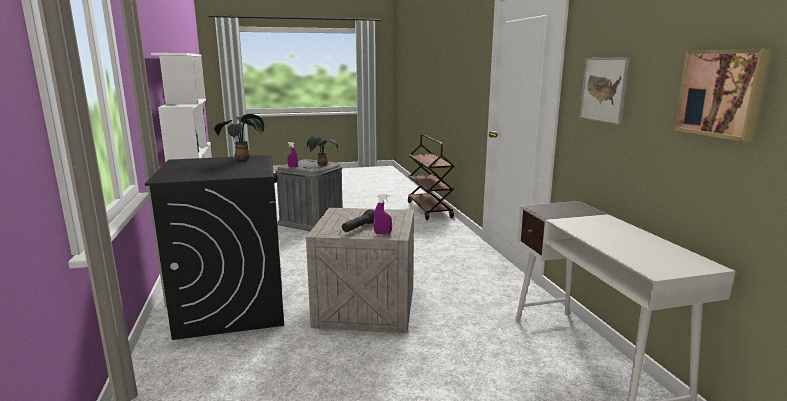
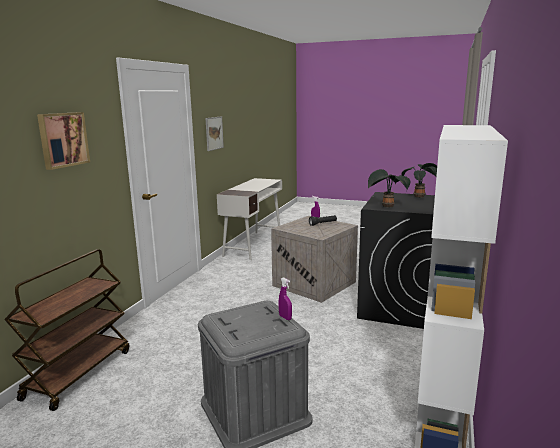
camera: 145 degrees left, 0 degrees up
potted plant [307,136,338,166] -> potted plant moved to [402,163,437,198]
picture [674,49,771,142] -> picture moved to [37,112,90,170]

